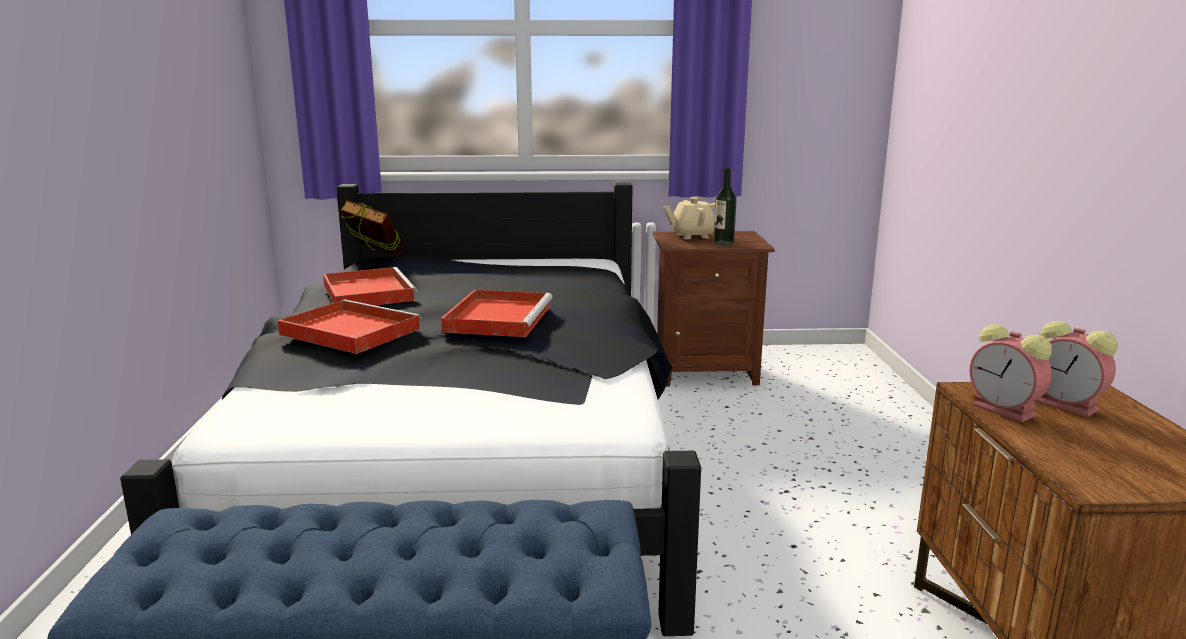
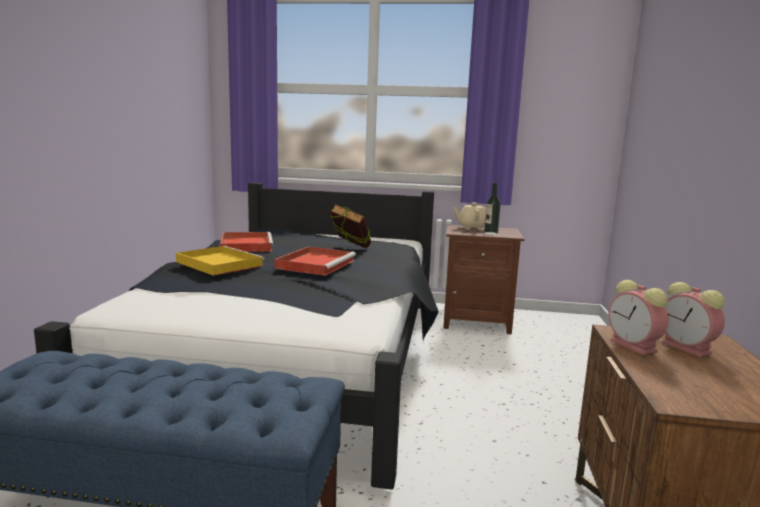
camera: 10 degrees right, 5 degrees down
red tray [277,299,422,354] -> yellow tray [176,246,265,276]
book [340,200,402,257] -> book moved to [330,204,371,249]

